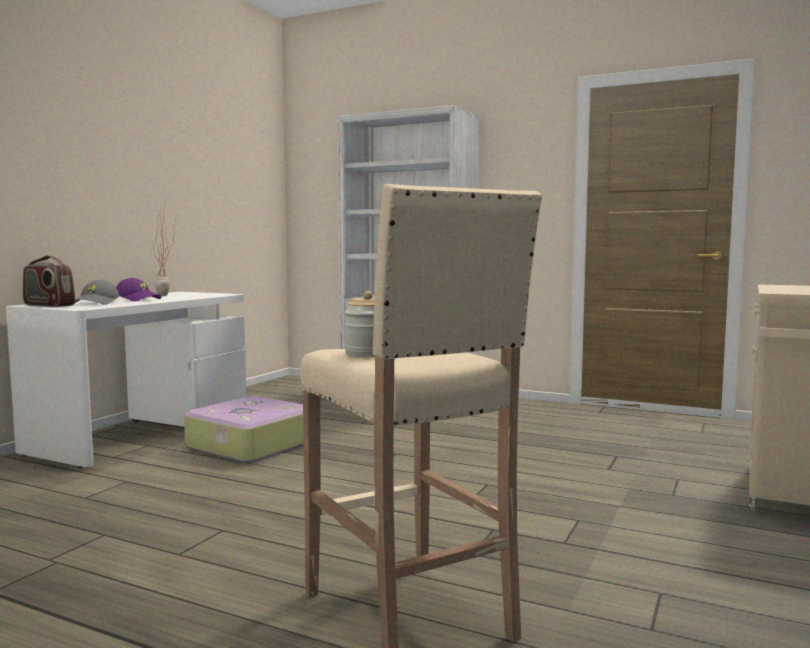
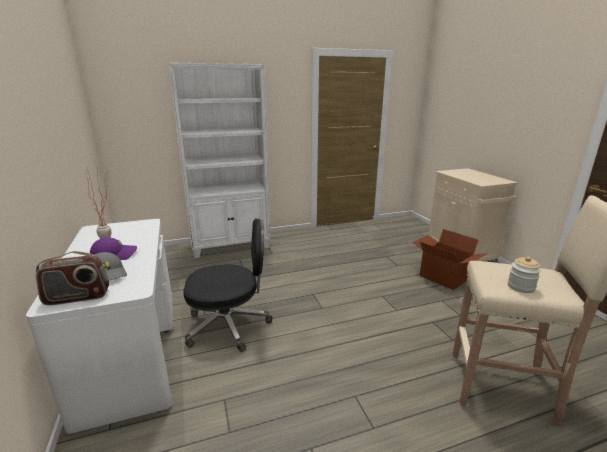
camera: 45 degrees left, 15 degrees up
suitcase [184,396,304,463] -> black office chair [183,219,272,352]
none -> cardboard box [413,229,487,290]

